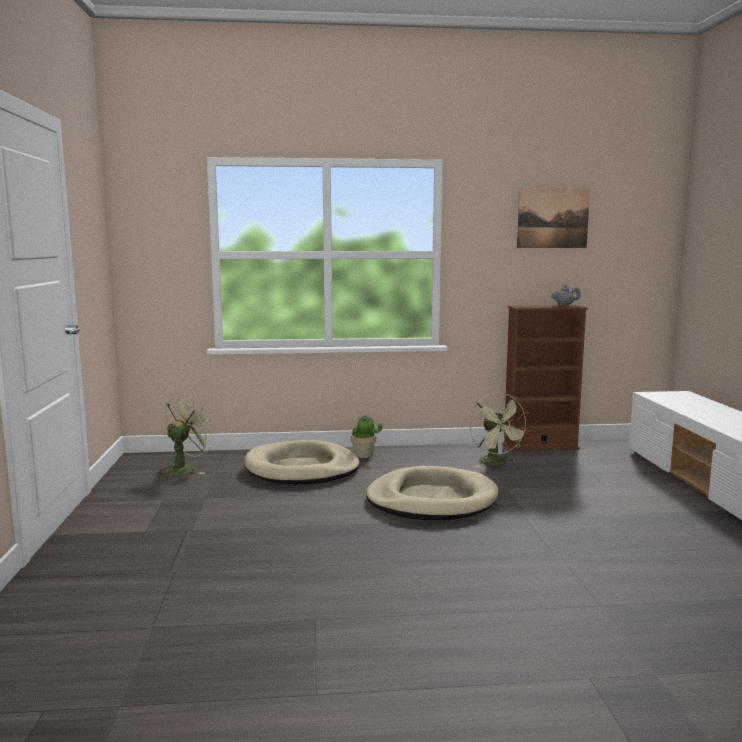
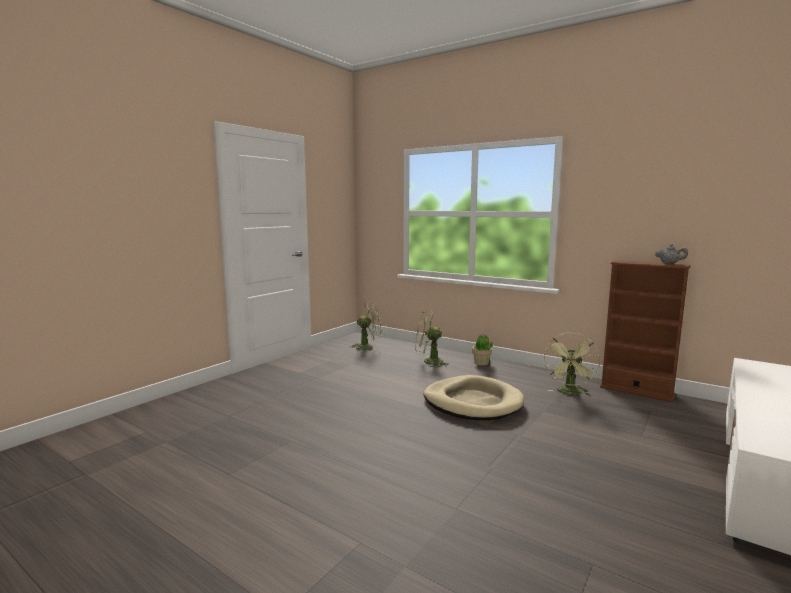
camera: 40 degrees right, 0 degrees up
beige dog bed [244,440,360,484] -> green fan [415,311,449,367]
picture [517,189,590,248] -> none

